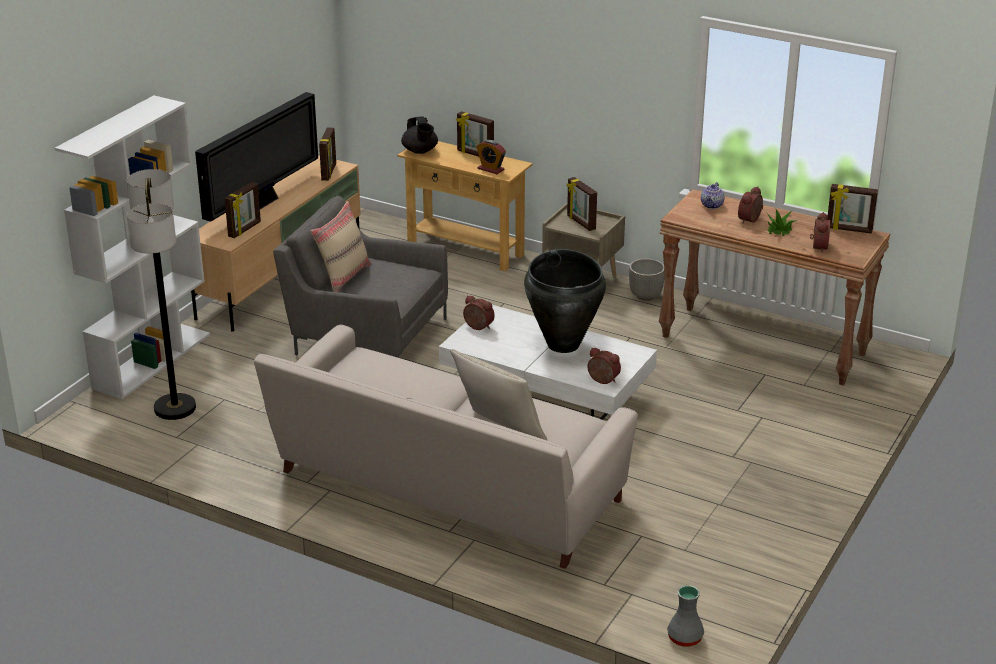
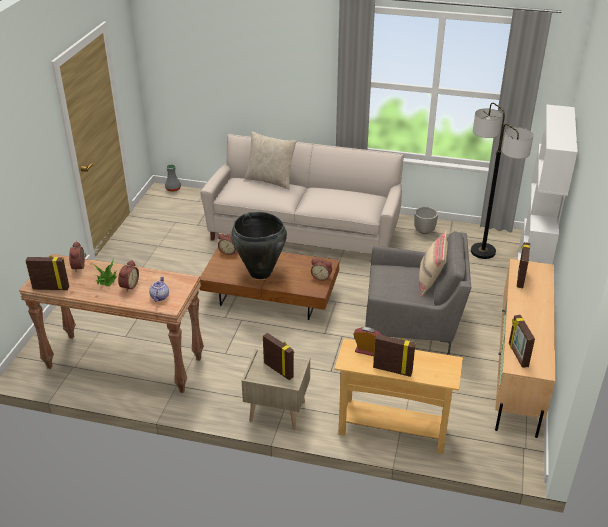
camera: 165 degrees right, 5 degrees up
television [195,92,318,222] -> none
black teapot [401,117,438,154] -> none
white coffee table [439,305,657,420] -> brown coffee table [200,247,339,320]
planter [629,258,665,301] -> planter moved to [414,207,438,234]

